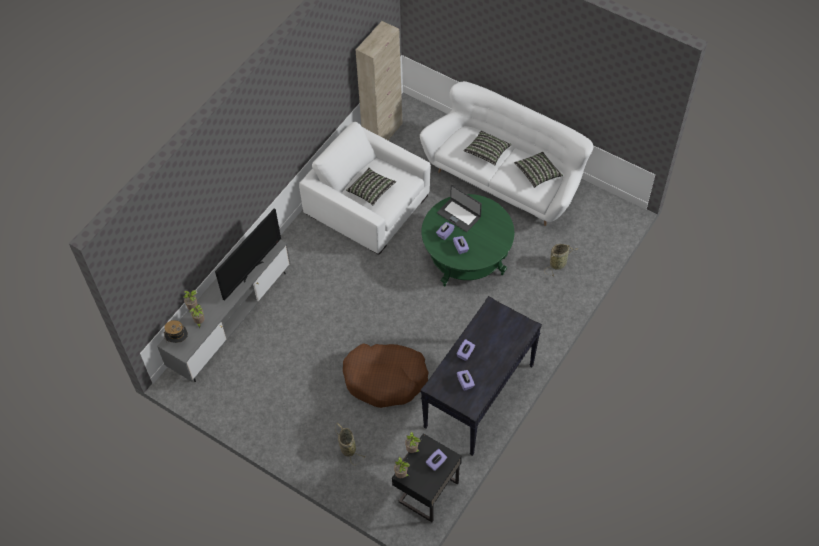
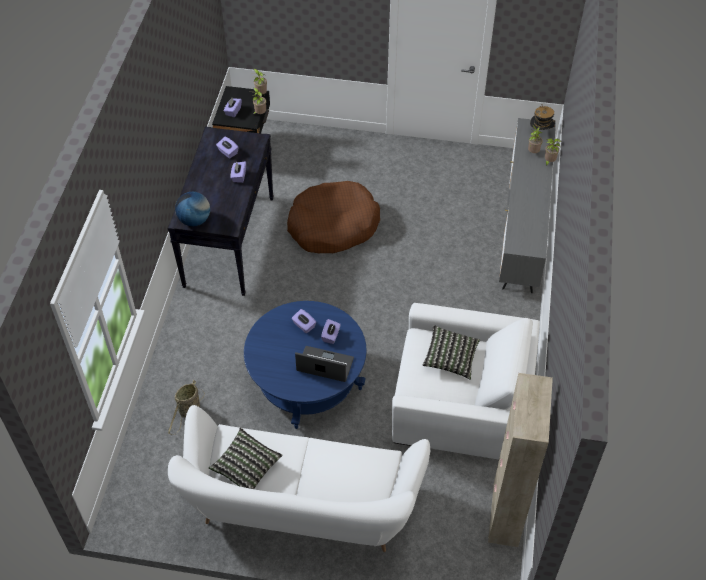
camera: 155 degrees right, 5 degrees down
television [215,209,281,301] -> none
basket [335,423,365,465] -> none
green coffee table [422,194,514,286] -> blue coffee table [244,301,367,429]
pillow [463,131,512,165] -> none
none -> globe [175,192,210,226]

